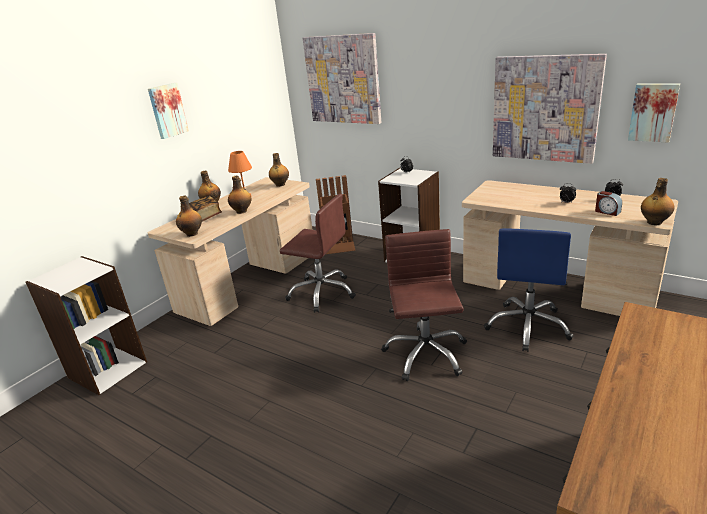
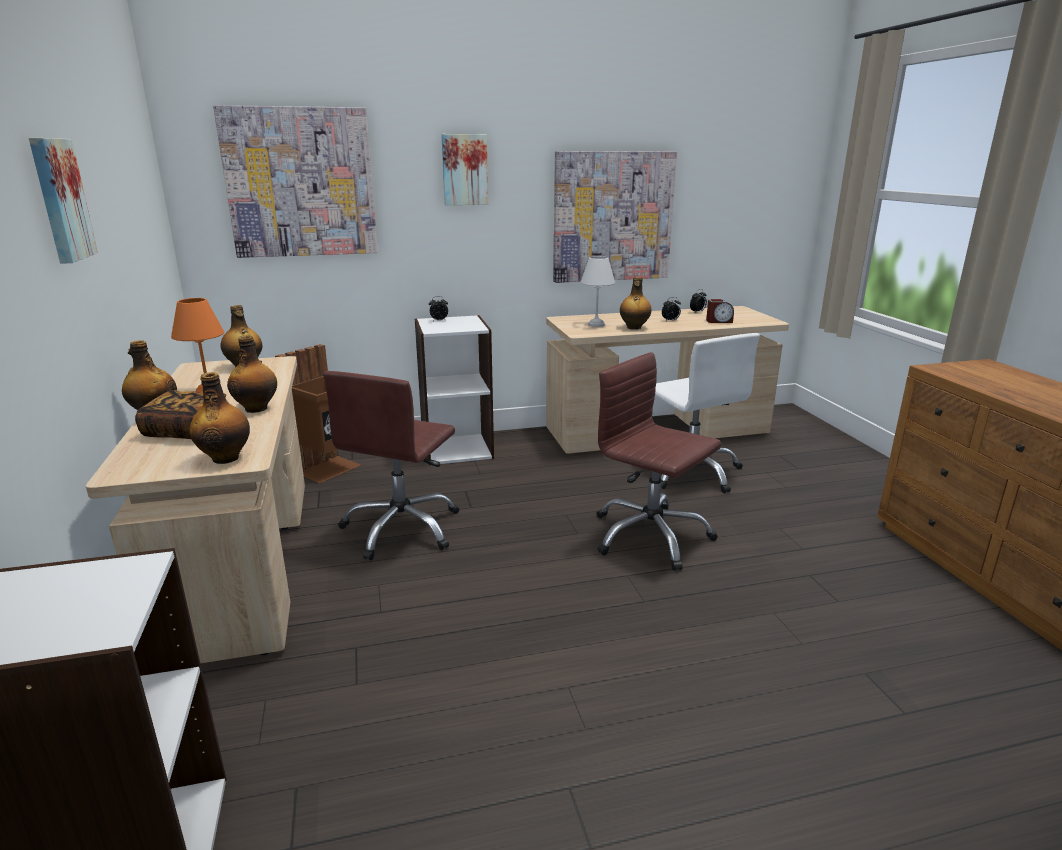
camera: 50 degrees left, 5 degrees down
brown office chair [280,194,356,312] -> brown office chair turned 135 degrees clockwise [323,371,459,560]
blue office chair [484,229,574,352] -> white office chair [655,333,760,493]
picture [628,84,680,143] -> picture moved to [441,134,488,205]
bottle [641,178,675,225] -> bottle moved to [620,277,651,330]
none -> white table lamp [581,256,615,327]

